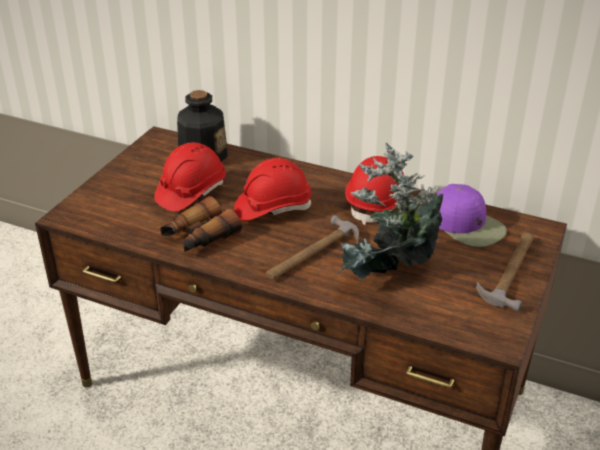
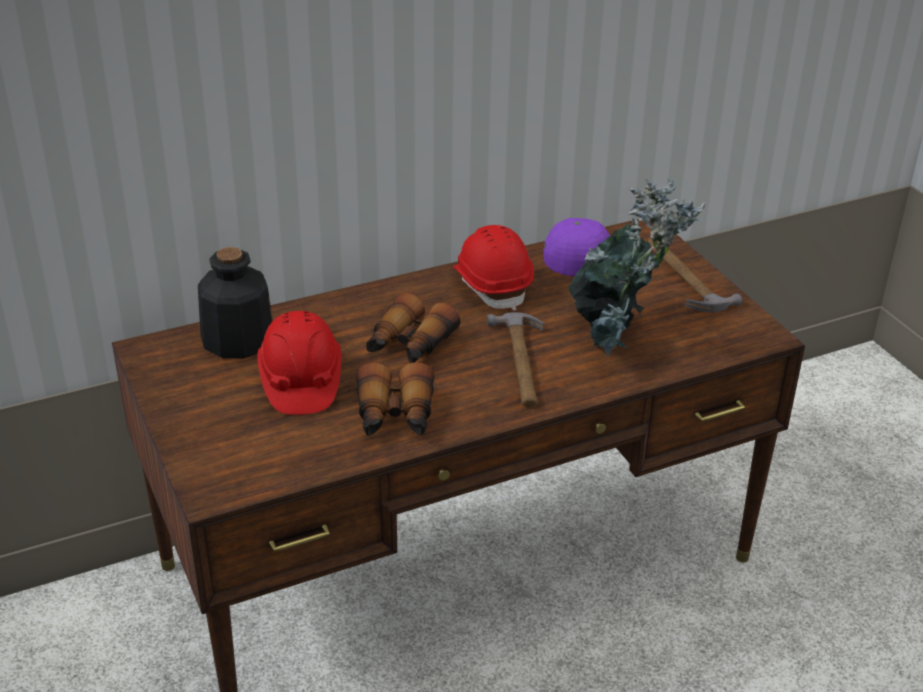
camera: 50 degrees left, 0 degrees up
red hard hat [234,158,311,221] -> binoculars [366,293,461,363]

